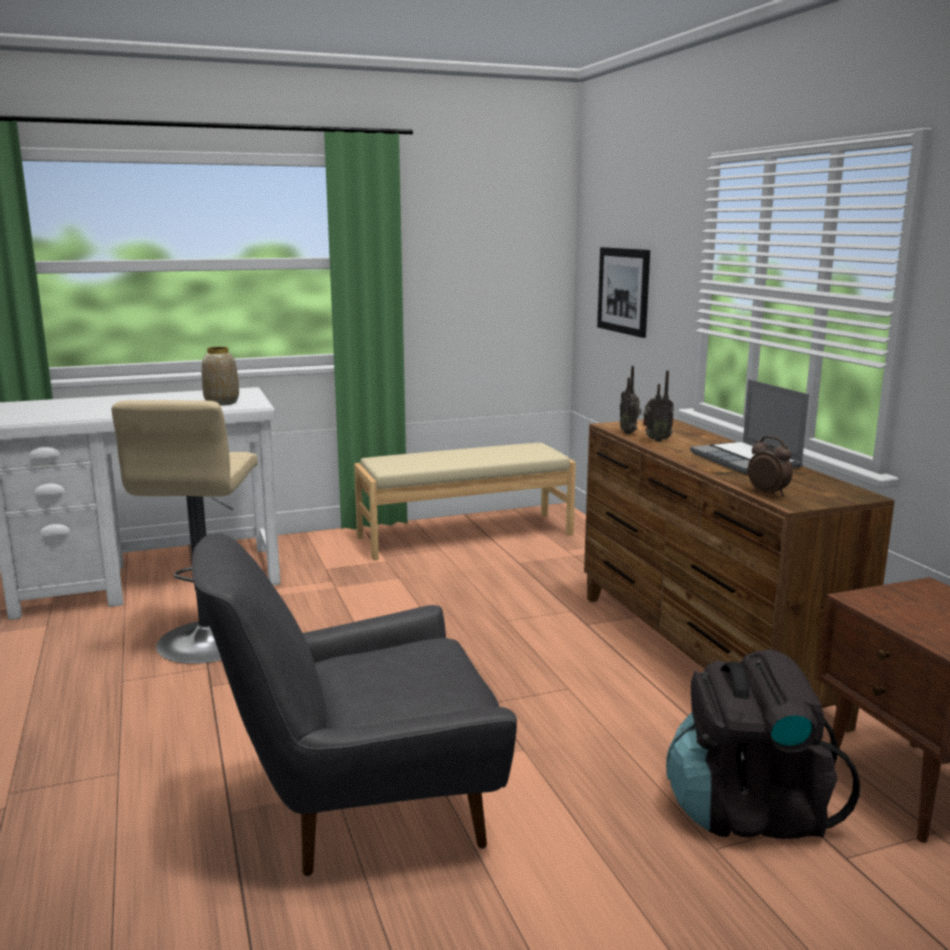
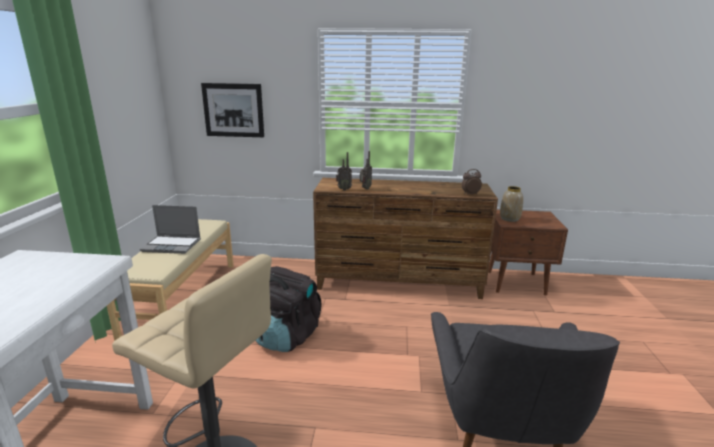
camera: 65 degrees left, 5 degrees up
vase [202,347,239,406] -> vase moved to [500,186,523,222]
black backpack [666,649,860,839] -> black backpack moved to [255,266,322,352]
laptop [690,379,809,474] -> laptop moved to [140,205,201,254]

